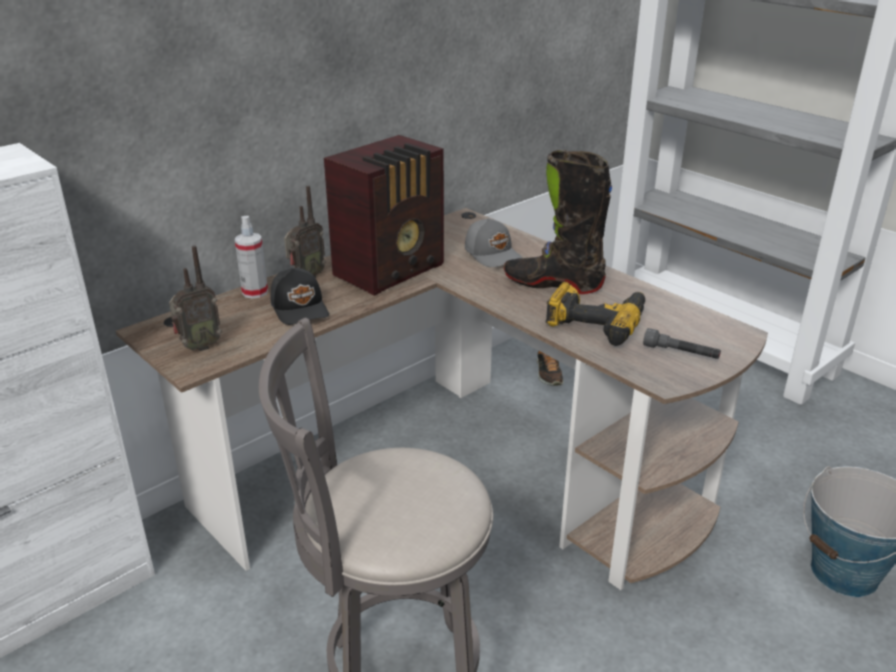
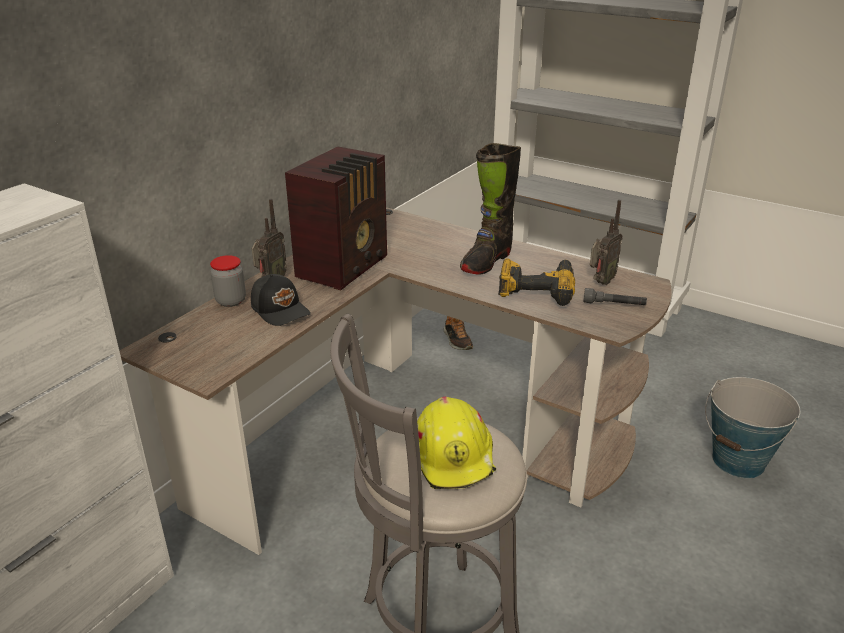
camera: 15 degrees left, 0 degrees up
radio [169,246,222,351] -> radio moved to [590,200,623,285]
spray bottle [235,216,268,299] -> jar [210,255,246,307]
grey cap [465,218,522,267] -> none
black boot [504,150,612,294] -> black boot turned 60 degrees counterclockwise [460,143,521,274]
none -> yellow hard hat [417,397,496,489]

